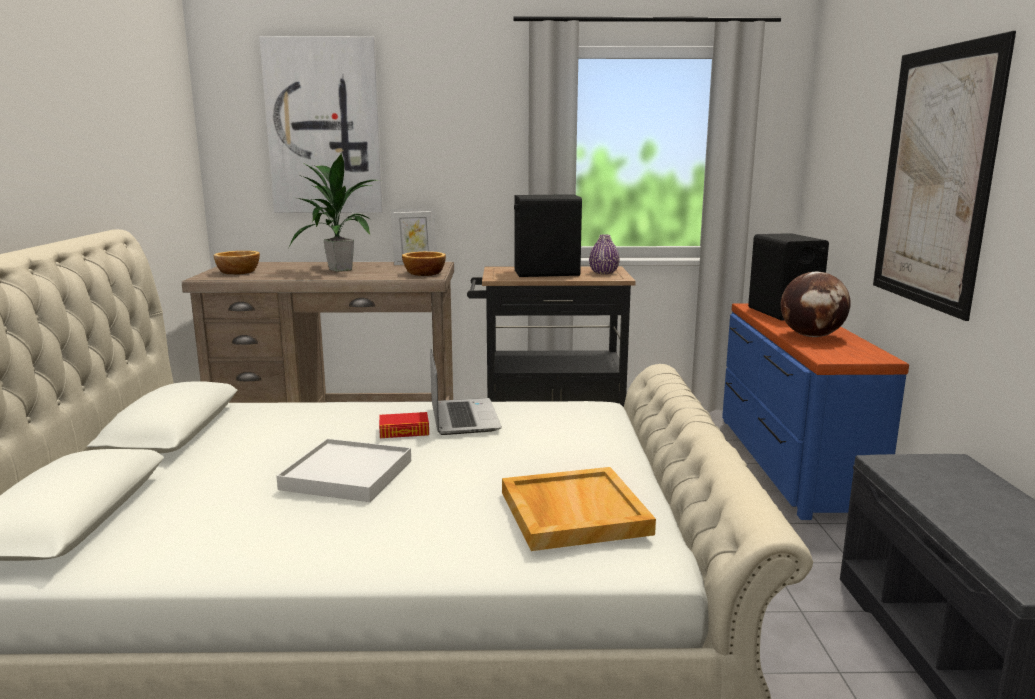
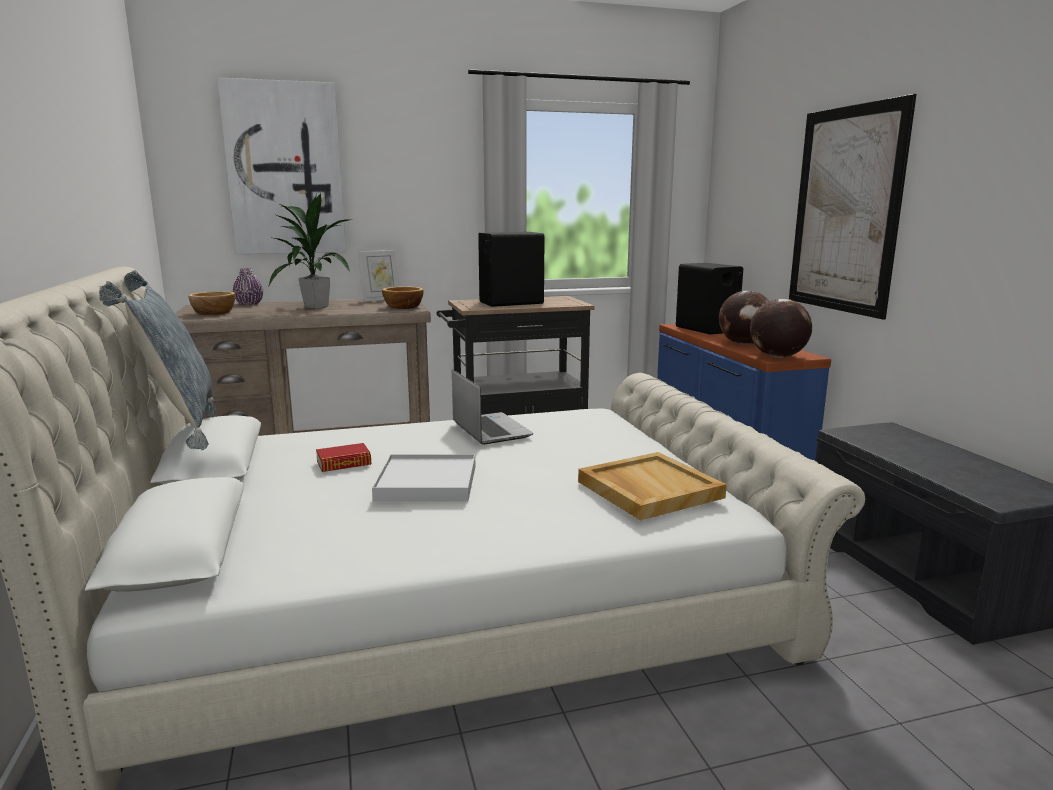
camera: 15 degrees left, 0 degrees up
book [379,412,429,438] -> book moved to [316,443,371,472]
purple vase [589,234,620,275] -> purple vase moved to [233,268,263,305]
none -> pillow [99,270,216,451]
none -> globe [750,299,812,358]

